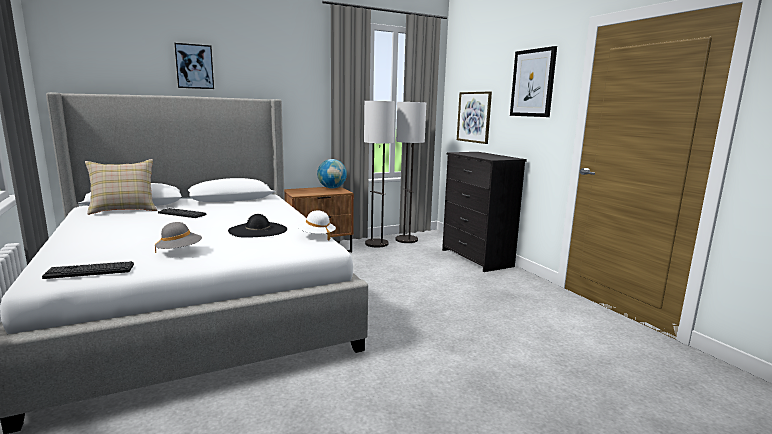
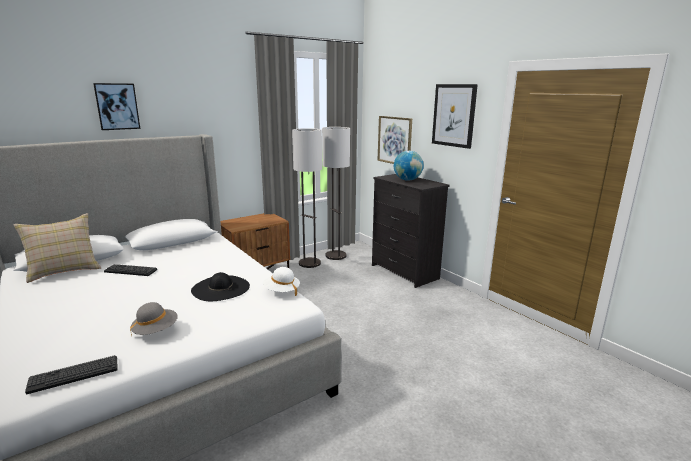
camera: 10 degrees left, 5 degrees up
globe [317,159,347,188] -> globe moved to [394,151,424,181]

